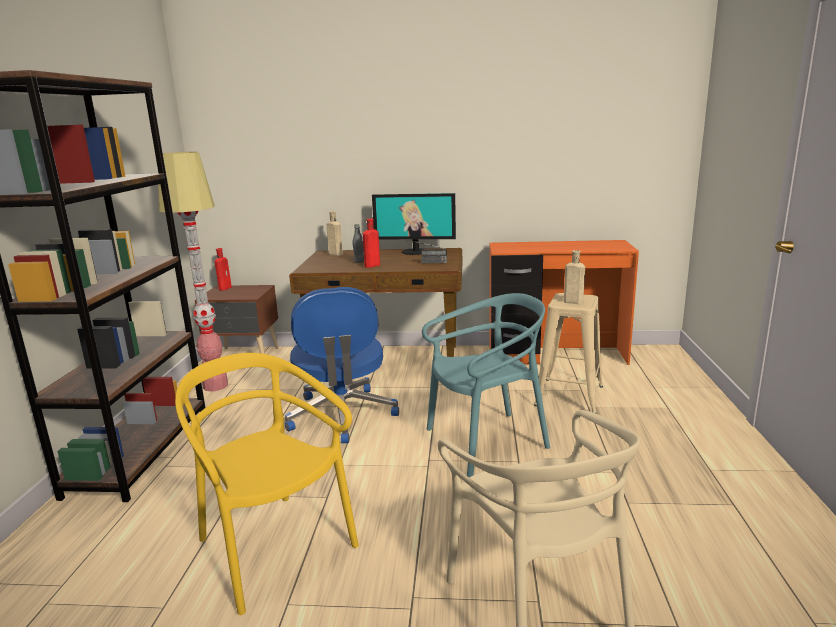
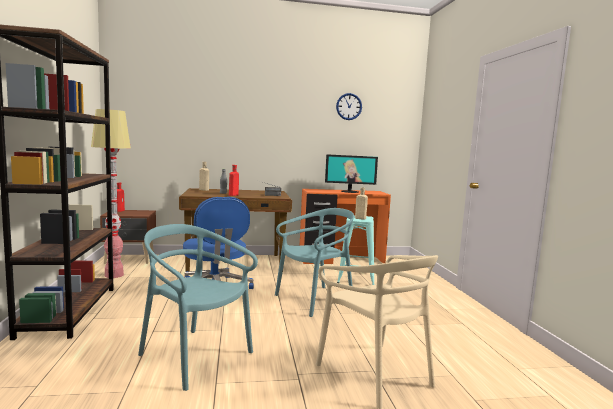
camera: 15 degrees left, 10 degrees down
yellow chair [175,353,359,615] -> turquoise chair [138,224,258,391]
monitor [372,193,456,255] -> monitor moved to [325,154,378,193]
beige stool [534,293,603,414] -> turquoise stool [337,215,375,285]
none -> wall clock [336,93,362,120]

